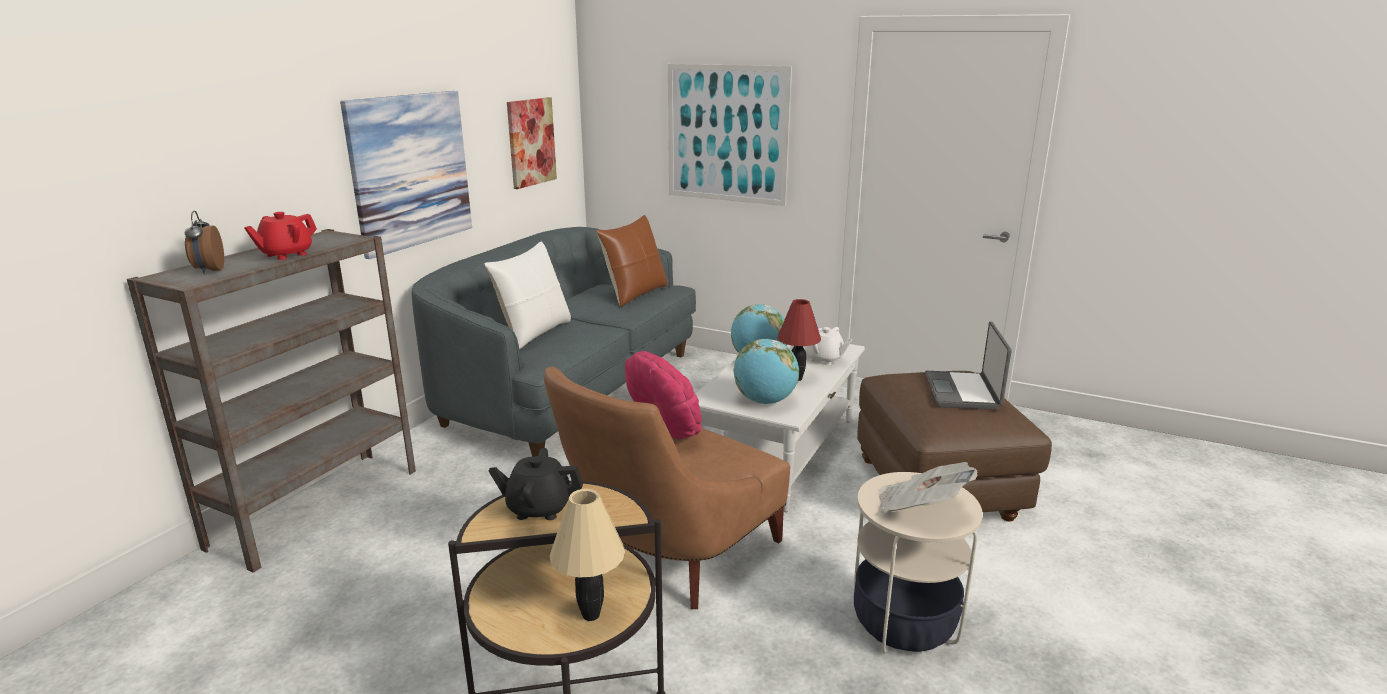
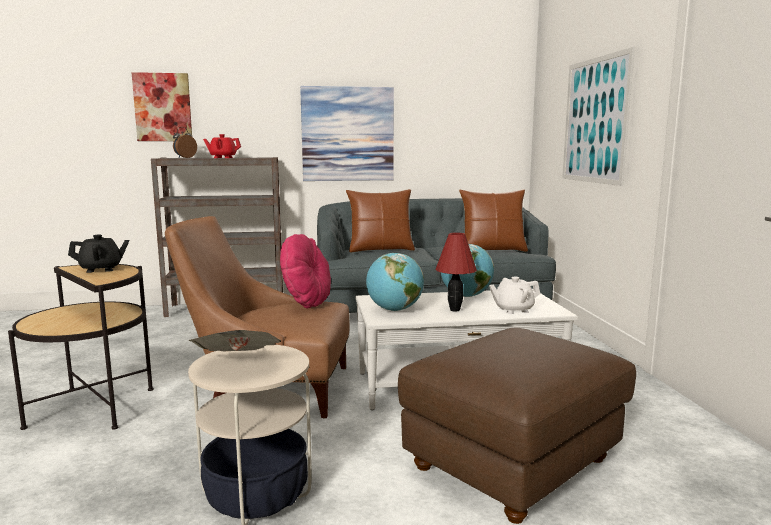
camera: 55 degrees right, 10 degrees down
white pillow [484,241,571,350] -> brown pillow [346,189,415,252]
black teapot [489,448,583,520] -> black teapot turned 105 degrees clockwise [68,235,129,273]
picture [507,97,557,189] -> picture moved to [132,72,192,141]
beige table lamp [550,489,625,621] -> none
white teapot [805,327,852,365] -> white teapot turned 75 degrees clockwise [489,277,540,314]
laptop [925,321,1012,410] -> none

